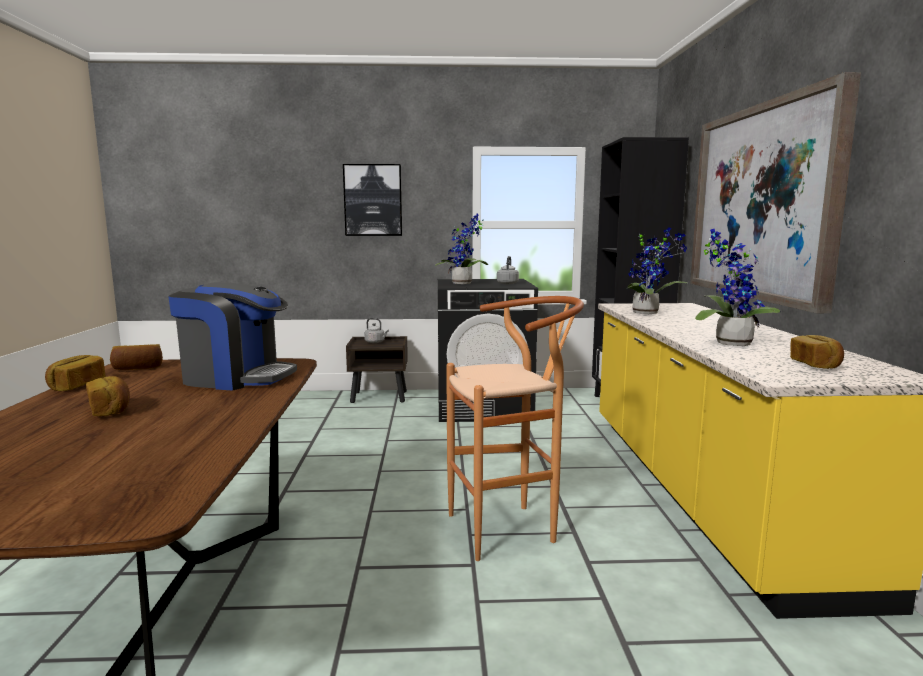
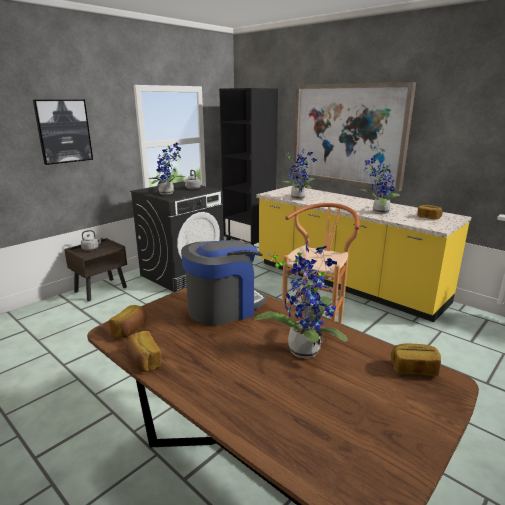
camera: 45 degrees left, 10 degrees up
bread [86,376,130,416] -> bread moved to [391,343,441,376]
none -> potted plant [254,241,348,359]

